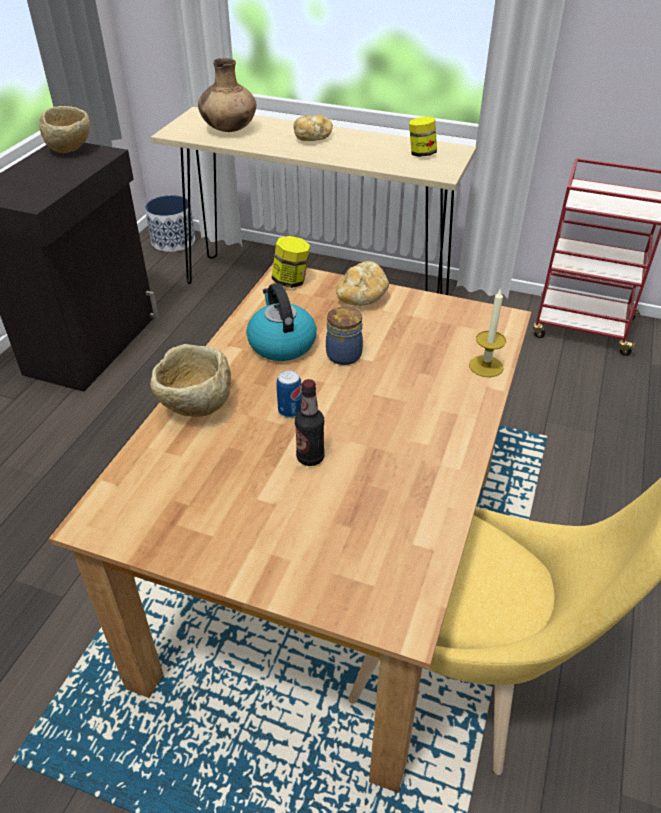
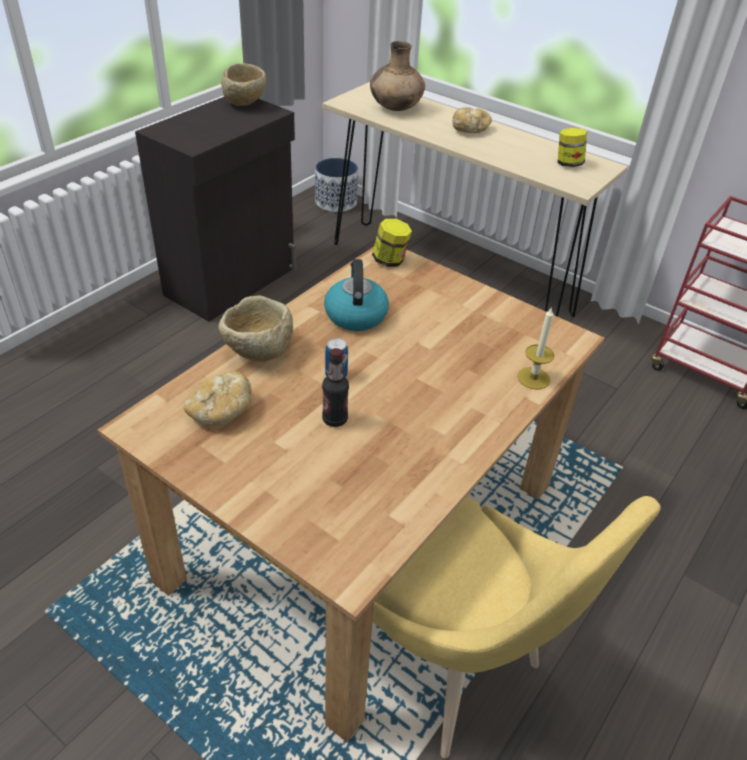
camera: 15 degrees right, 0 degrees up
jar [326,306,363,365] -> none
bread [336,261,389,306] -> bread moved to [184,371,252,425]

